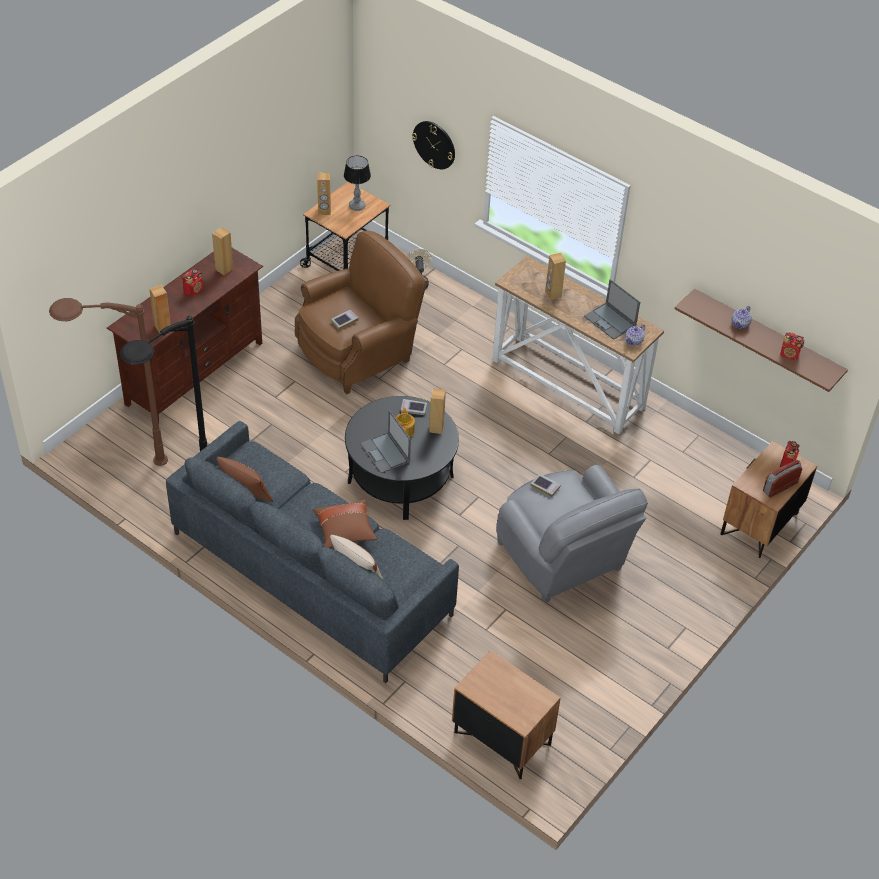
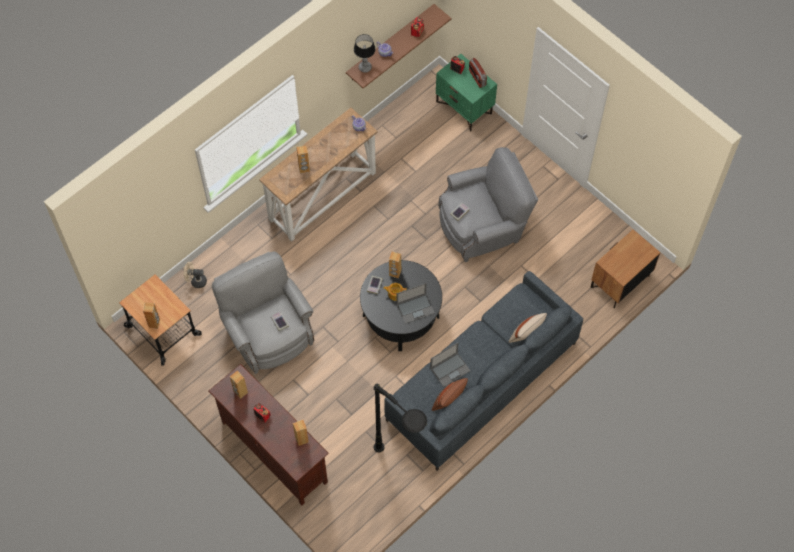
camera: 80 degrees left, 15 degrees up
brown floor lamp [49,298,168,466] -> none
brown armchair [295,231,428,395] -> grey armchair [212,252,314,374]
brown pillow [313,499,377,548] -> none
table lamp [344,155,371,211] -> table lamp moved to [354,34,375,73]
wall clock [412,121,455,169] -> none
laptop [584,279,640,340] -> laptop moved to [430,342,470,387]
brown nightstand [720,441,817,558] -> green nightstand [436,54,497,132]

